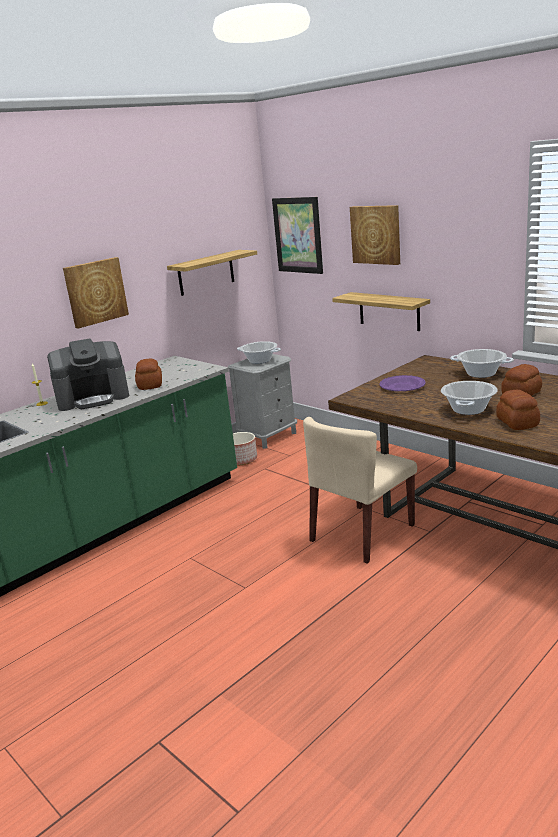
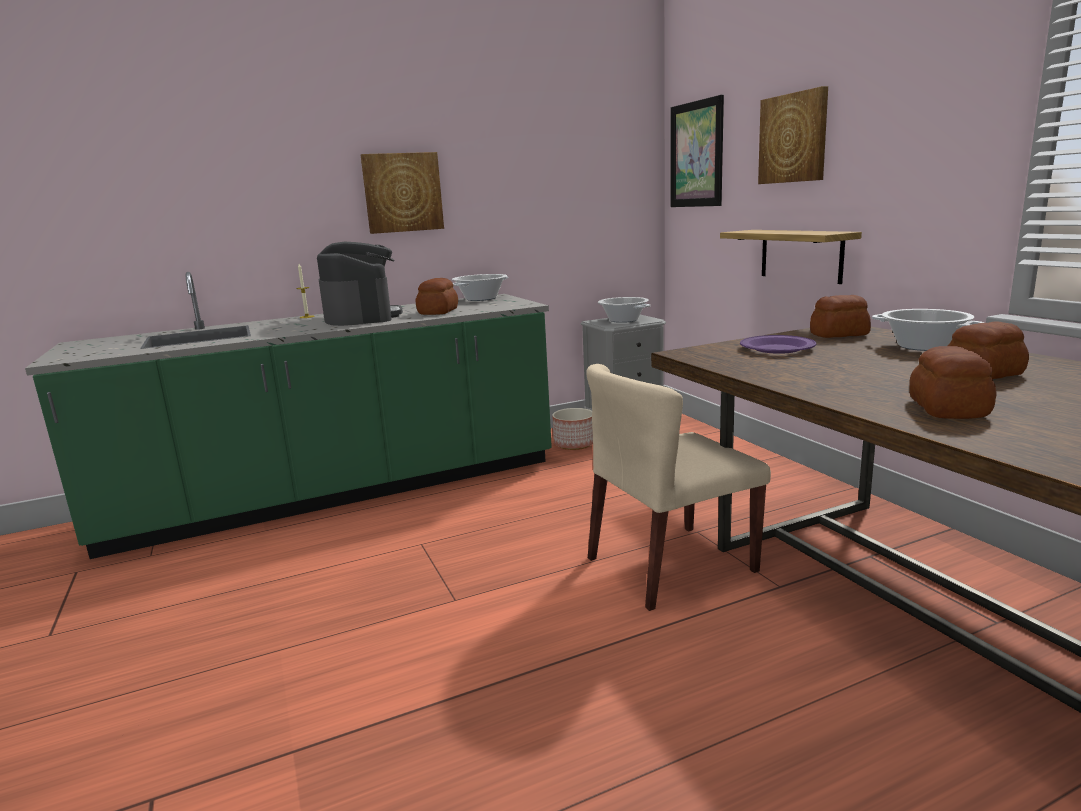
camera: 20 degrees right, 5 degrees down
coffee machine [47,339,129,411] -> coffee machine turned 105 degrees counterclockwise [317,242,403,326]
shelf [167,250,257,296] -> none
cooking pot [441,381,498,415] -> cooking pot moved to [452,274,508,301]
none -> bread [810,295,871,338]

